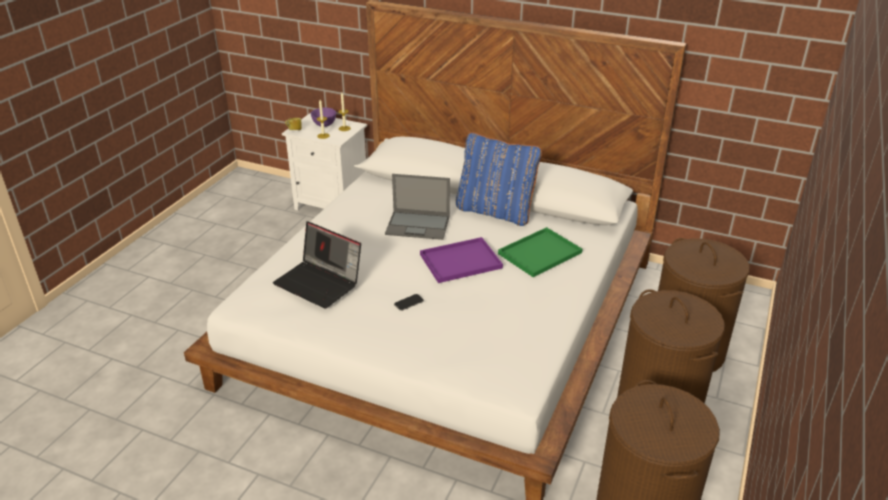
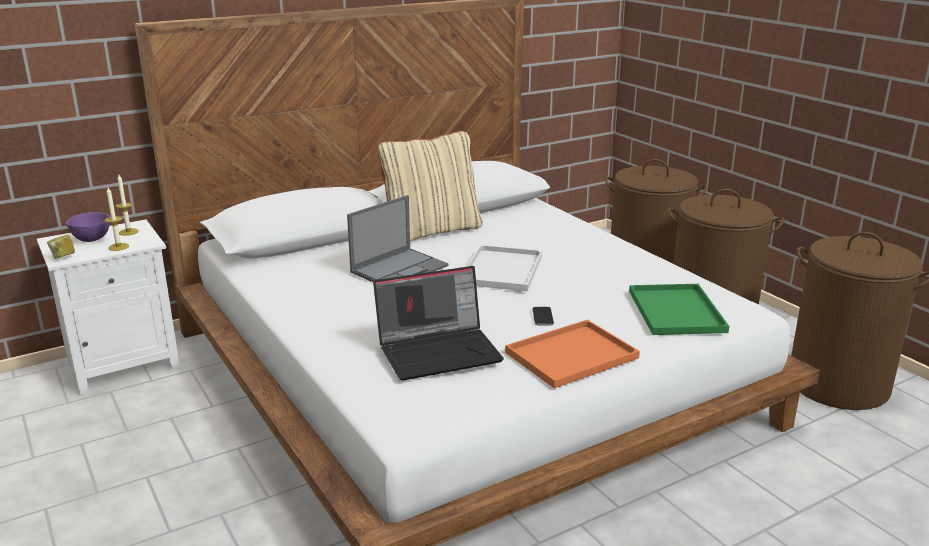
camera: 55 degrees left, 10 degrees down
purple tray [420,237,503,283] -> white tray [467,245,542,291]
blue pillow [456,132,542,226] -> beige pillow [377,131,483,241]
green tray [498,227,582,277] -> green tray moved to [629,284,729,335]
none -> orange tray [505,320,640,388]

